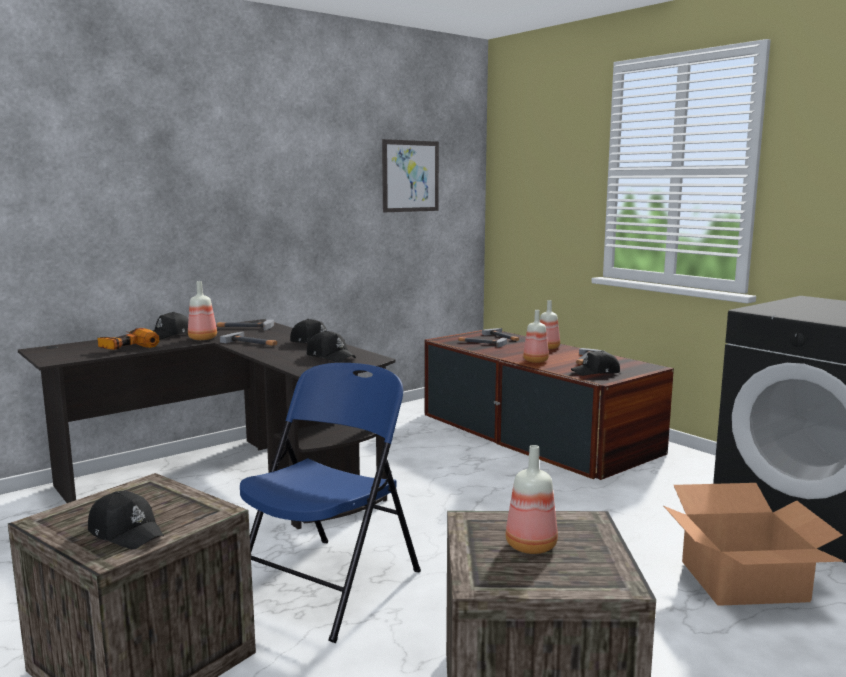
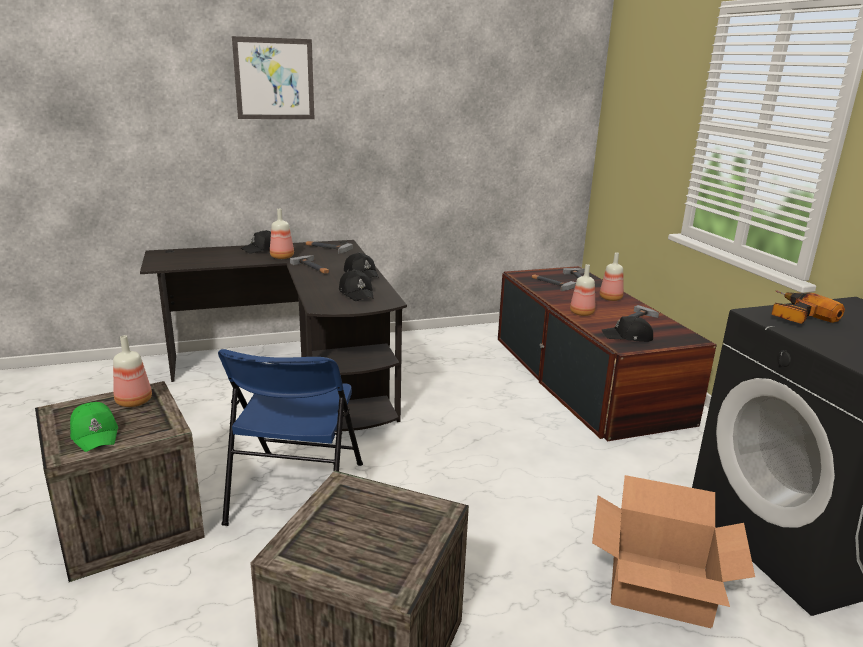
camera: 20 degrees right, 10 degrees up
black cap [88,491,164,549] -> green cap [70,402,118,452]
power drill [97,328,159,350] -> power drill moved to [772,290,845,324]
blue chair [240,363,421,643] -> blue chair turned 135 degrees clockwise [218,349,363,526]
picture [382,139,439,212] -> picture moved to [232,36,314,119]
bottle [506,445,558,554] -> bottle moved to [113,335,152,407]

